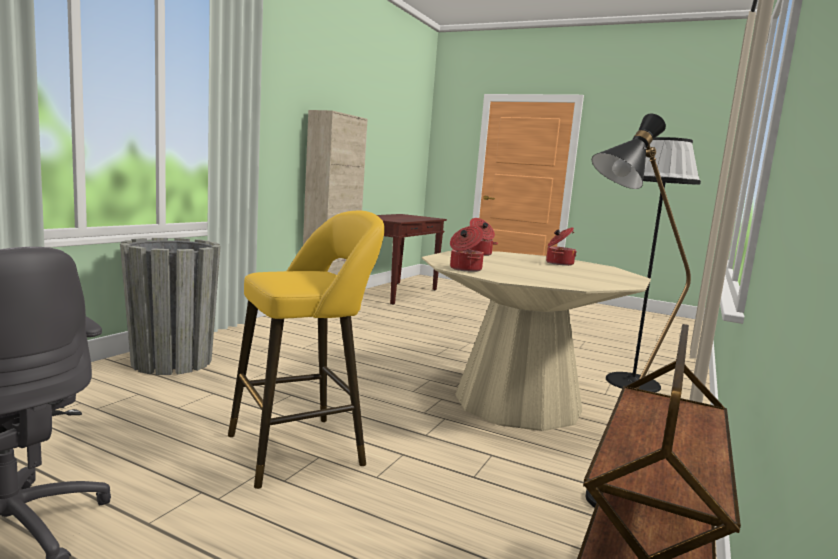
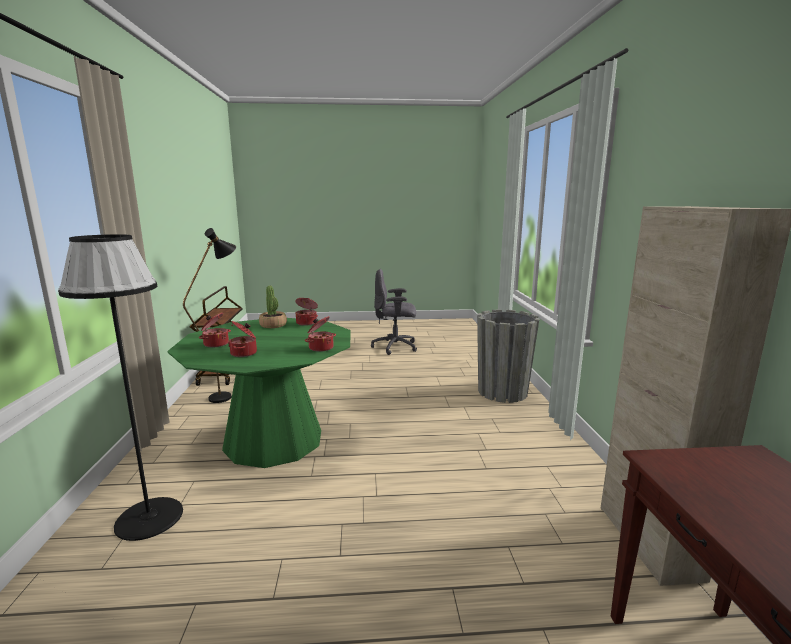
camera: 150 degrees right, 5 degrees up
yellow stool [228,211,385,489] -> none
beige dining table [422,251,651,431] -> green dining table [167,318,351,468]
none -> cooking pot [199,313,231,348]
none -> potted plant [259,285,287,328]

